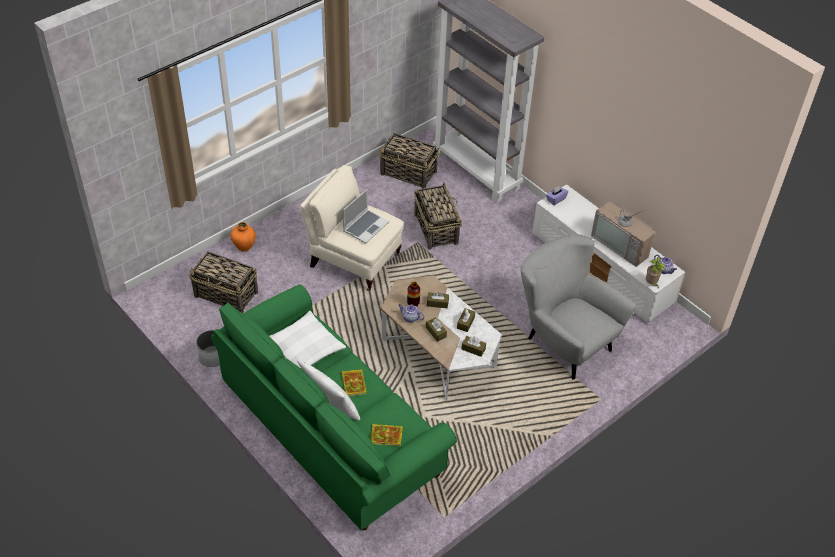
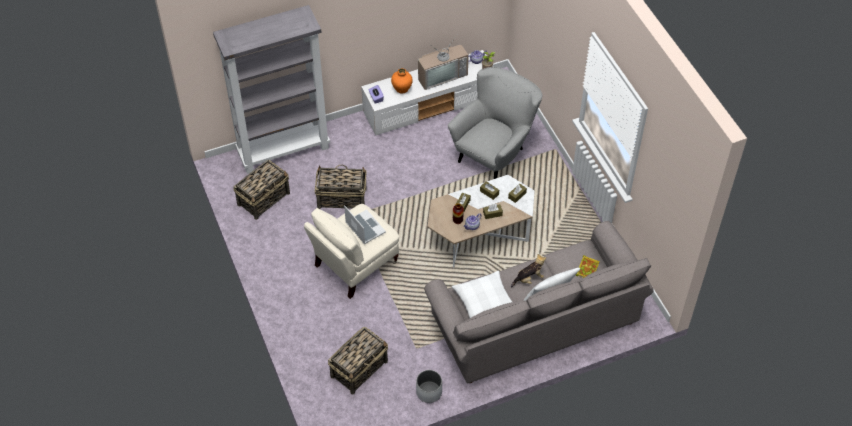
camera: 70 degrees left, 5 degrees up
green sofa [211,284,457,530] -> grey sofa [424,221,654,383]
orange vase [231,222,256,252] -> orange vase moved to [391,68,413,93]
book [341,369,366,396] -> plush toy [511,254,546,287]
grey armchair [520,234,636,380] -> grey armchair turned 150 degrees clockwise [448,67,542,179]

